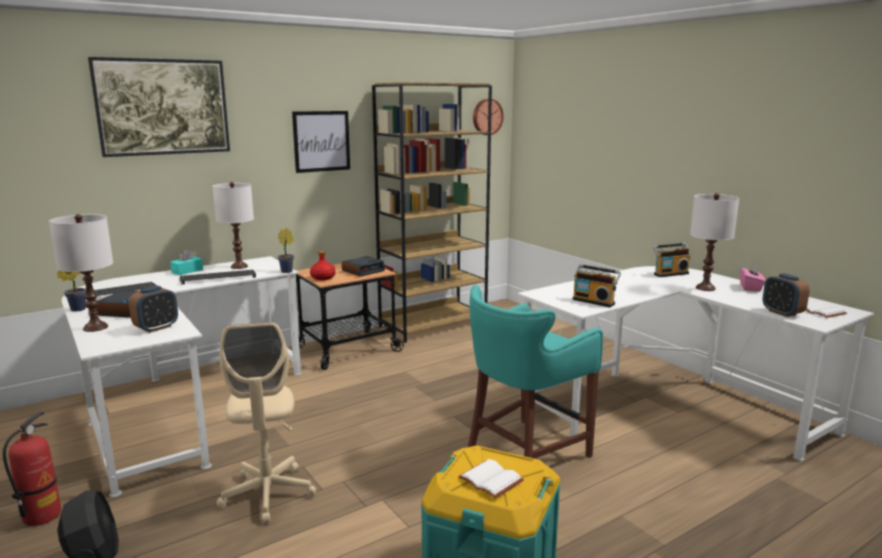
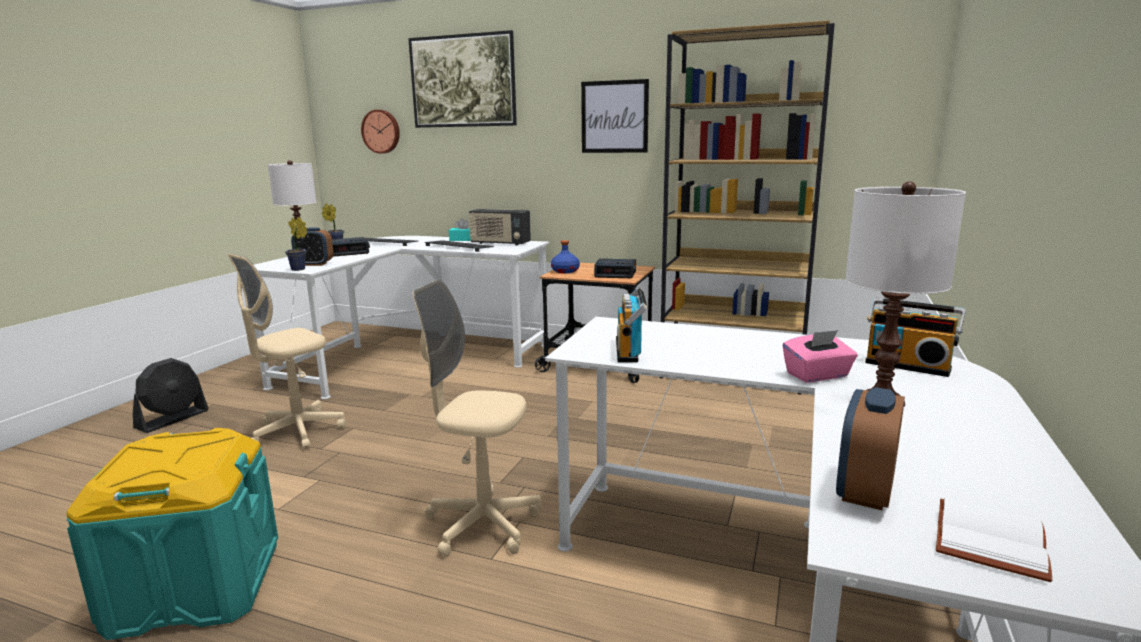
camera: 55 degrees right, 0 degrees up
fire extinguisher [3,412,61,526] -> none
white table lamp [212,182,254,269] -> radio [468,209,531,246]
potted plant [278,228,294,273] -> potted plant moved to [285,217,308,271]
red bottle [310,251,336,280] -> blue bottle [551,240,580,273]
white book [458,459,524,499] -> none
turquoise stool [468,285,603,459] -> beige office chair [413,280,541,557]
wall clock [473,99,504,135] -> wall clock moved to [361,109,400,154]
pink tissue box [740,264,765,292] -> pink tissue box moved to [783,330,858,383]

